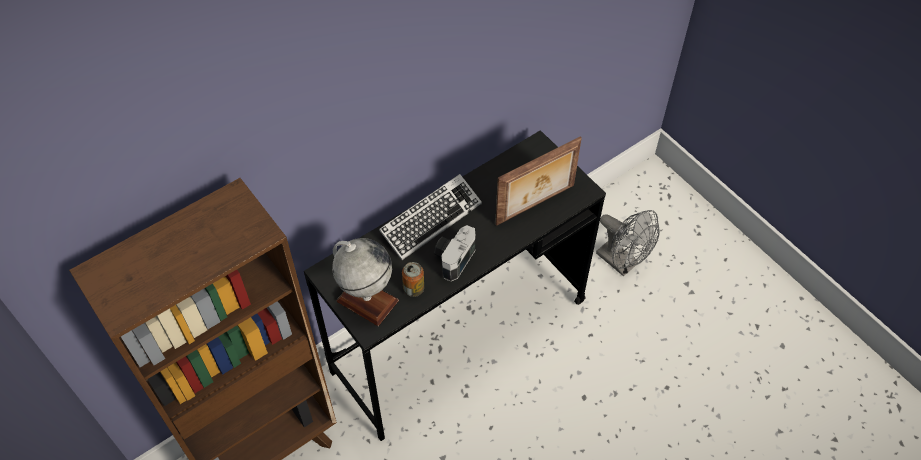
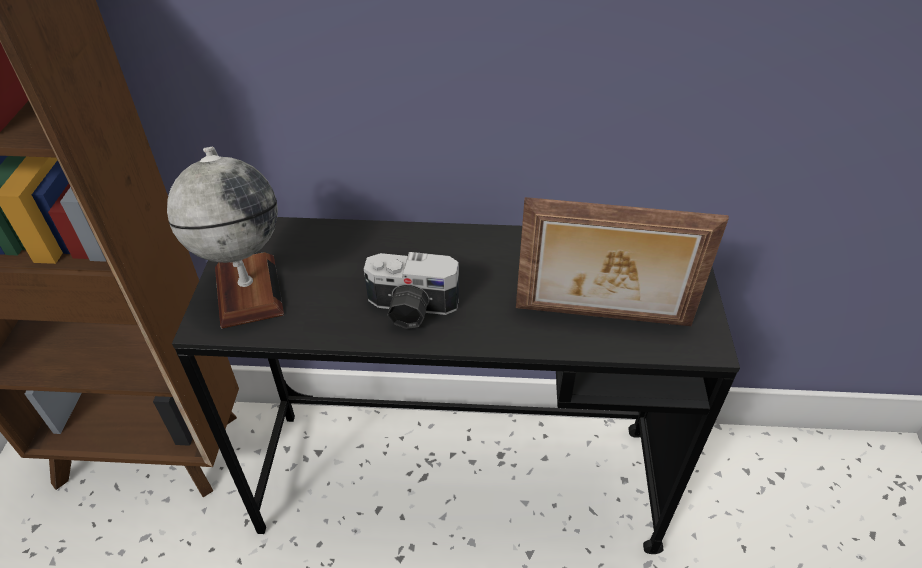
camera: 40 degrees right, 10 degrees down
keyboard [379,174,482,260] -> none
can [402,262,424,297] -> none
camera [434,225,476,282] -> camera turned 150 degrees counterclockwise [364,252,459,329]
grey fan [596,210,660,276] -> none

